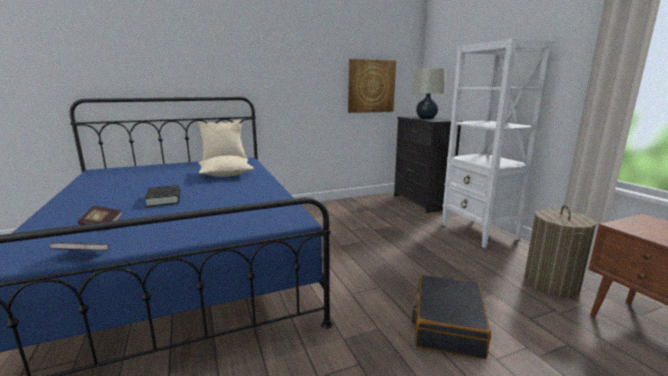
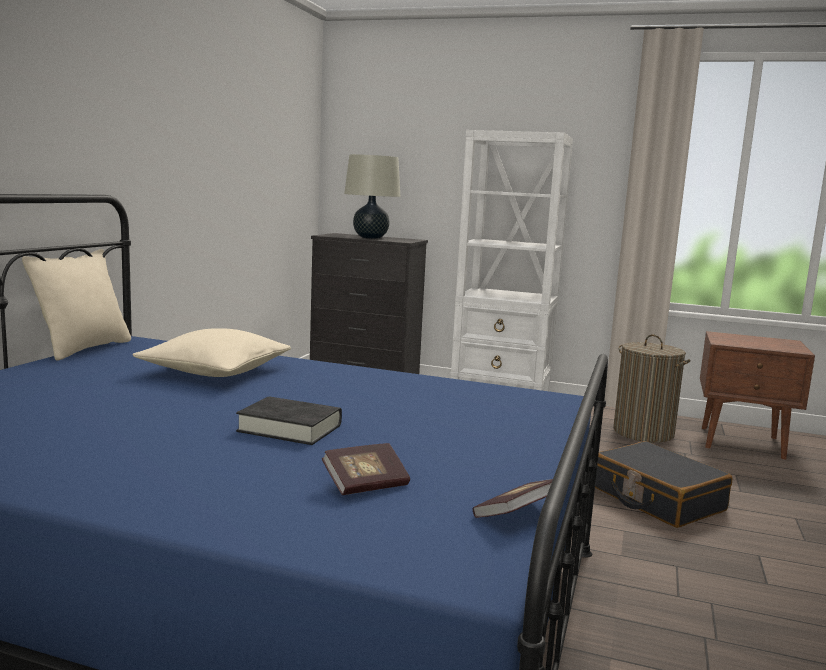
camera: 50 degrees left, 5 degrees down
picture [348,59,396,113] -> none

